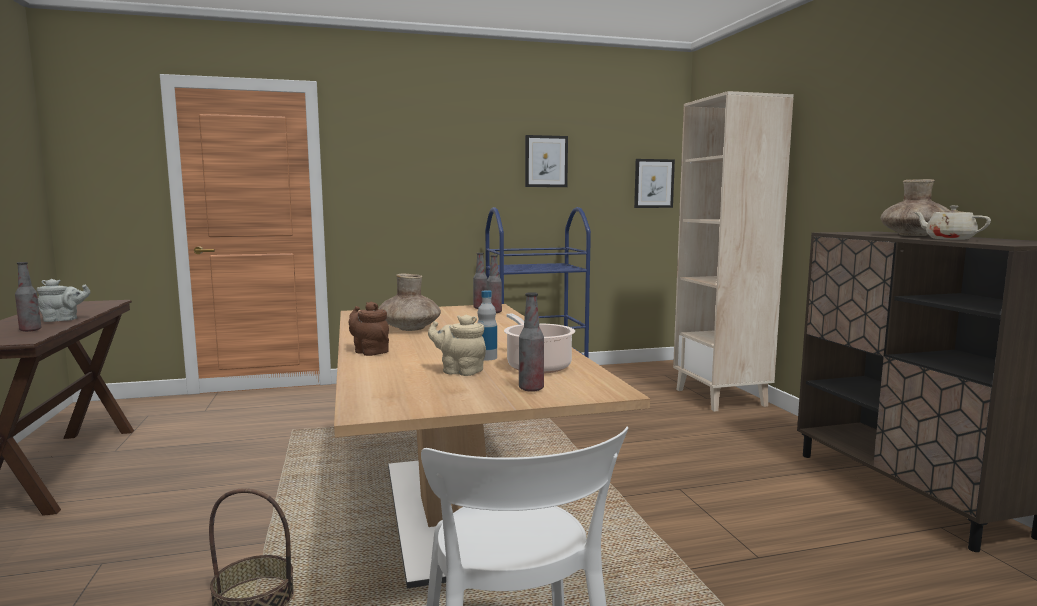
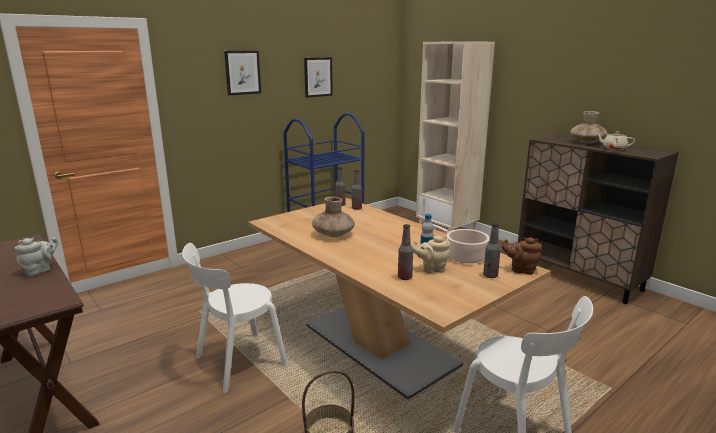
camera: 25 degrees left, 10 degrees up
bottle [15,262,41,332] -> bottle moved to [398,224,413,280]
brown teapot [349,302,389,356] -> brown teapot moved to [502,237,542,275]
picture [634,159,675,208] -> picture moved to [224,51,261,95]
none -> white chair [182,243,288,393]

